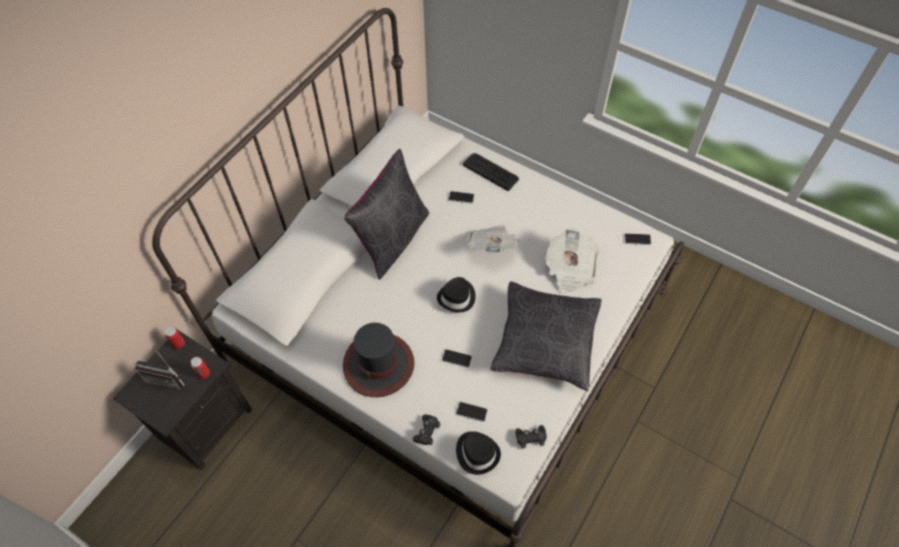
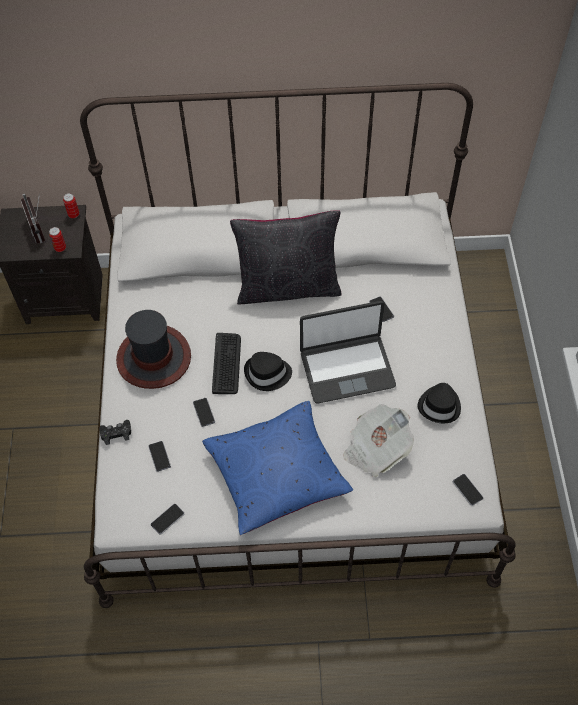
camera: 55 degrees right, 0 degrees up
black hat [456,431,501,475] -> black hat moved to [417,383,461,423]
keyboard [463,153,519,191] -> keyboard moved to [212,333,241,394]
newspaper [466,225,520,254] -> laptop [300,301,396,403]
black pillow [490,281,601,391] -> blue pillow [202,401,353,535]
black game controller [515,425,547,449] -> phone [151,504,184,535]

